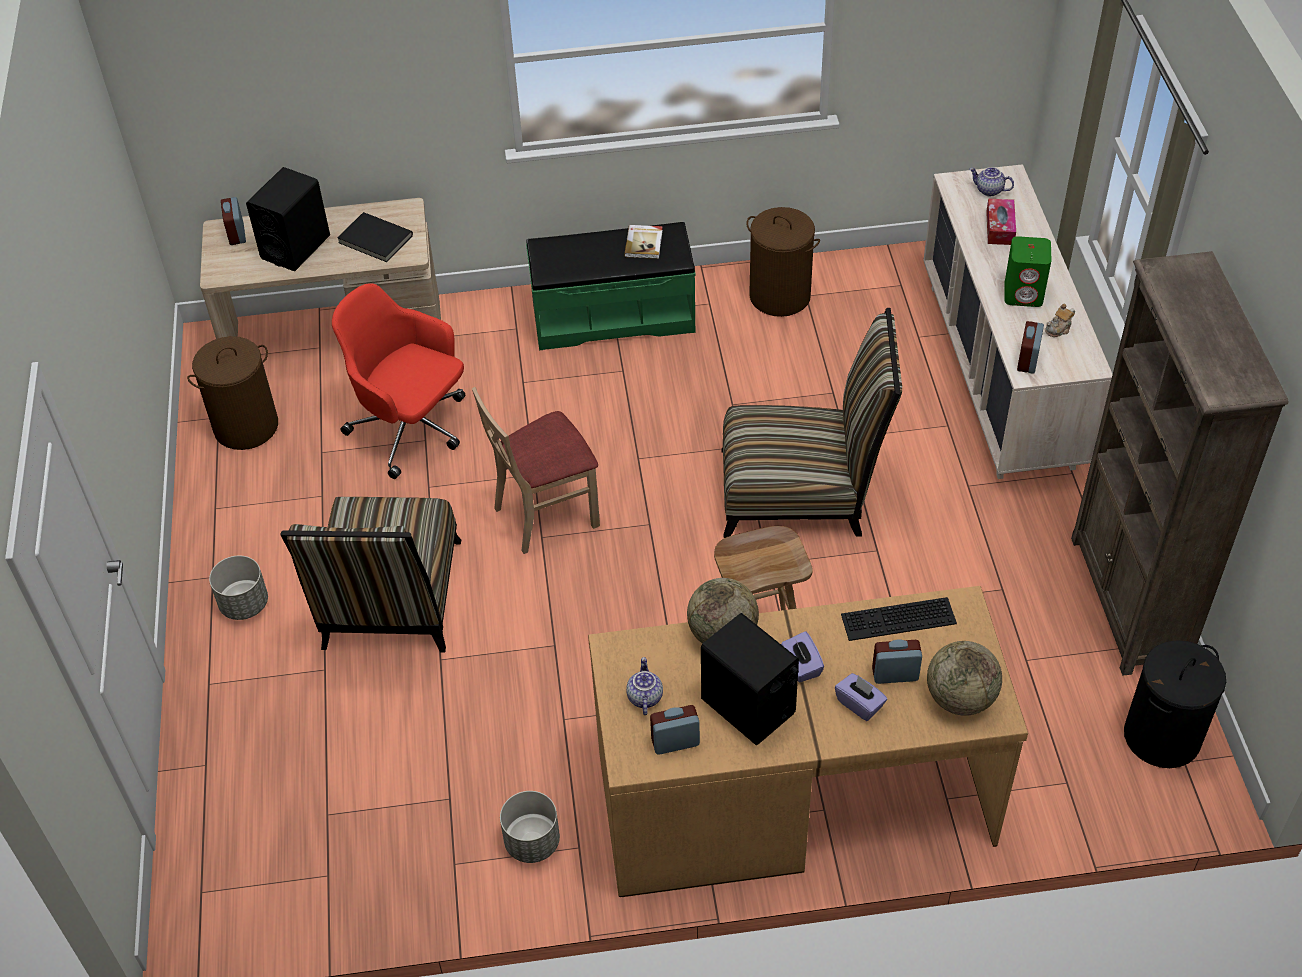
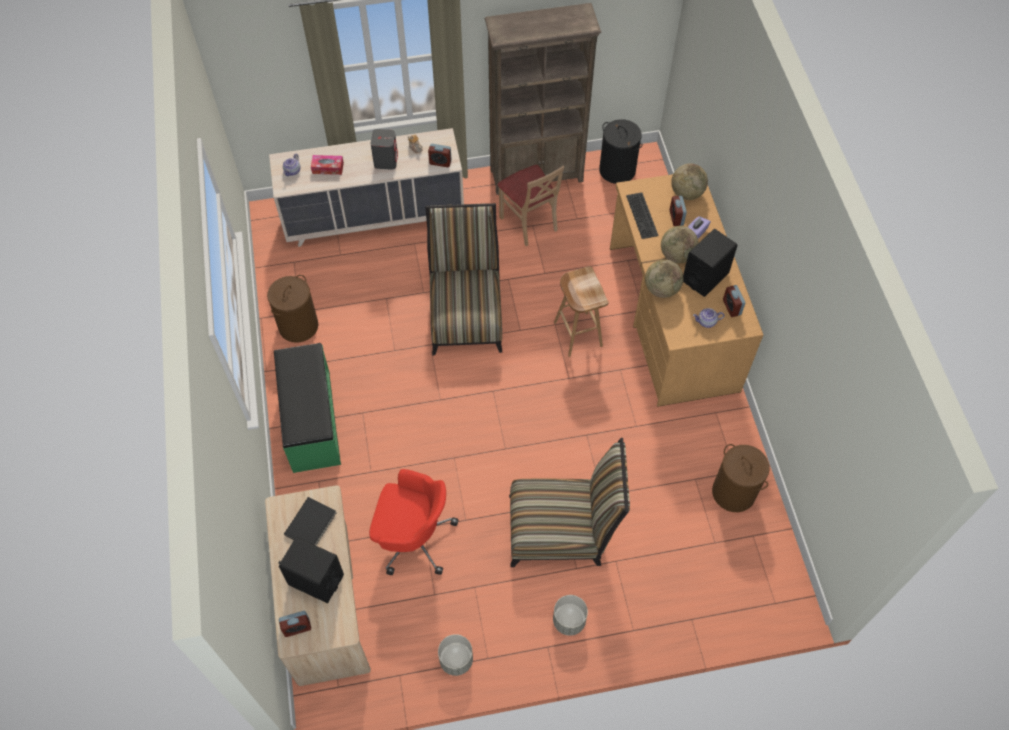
camera: 95 degrees left, 10 degrees up
brown laundry basket [187,336,278,450] -> brown laundry basket moved to [712,444,770,512]
red office chair [332,283,465,479] -> red office chair turned 105 degrees counterclockwise [369,469,458,575]
beige chair [472,387,600,554] -> beige chair moved to [497,165,564,246]
grey planter [500,791,560,863] -> grey planter moved to [438,634,473,676]
book [624,225,663,259] -> none
purple tissue box [781,631,824,682] -> globe [661,226,699,263]
green speaker [1004,236,1051,307] -> grey speaker [371,129,398,170]

